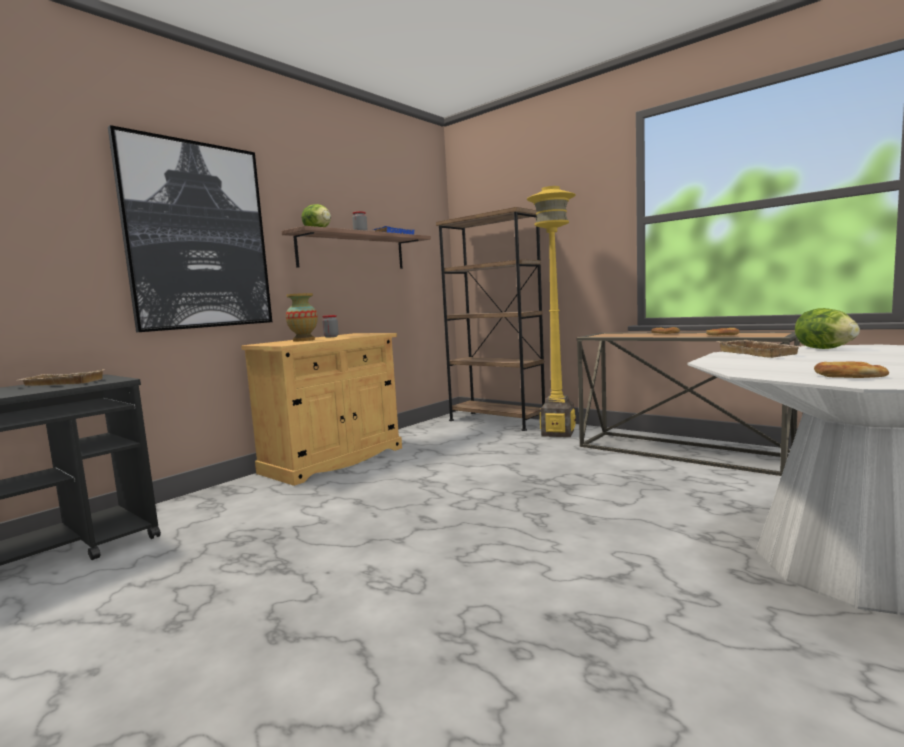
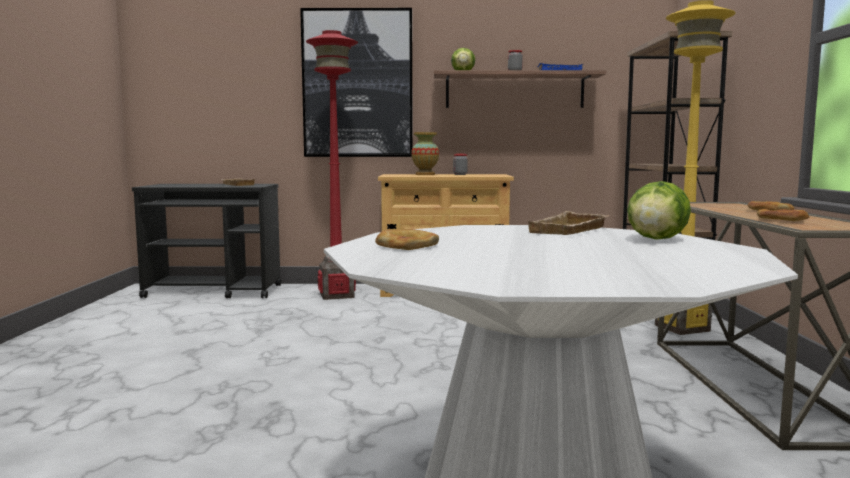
camera: 50 degrees right, 0 degrees up
none -> red floor lamp [306,30,358,300]

